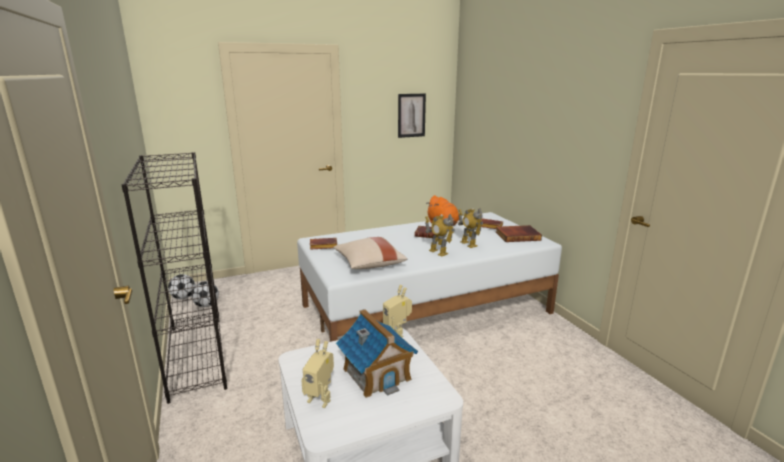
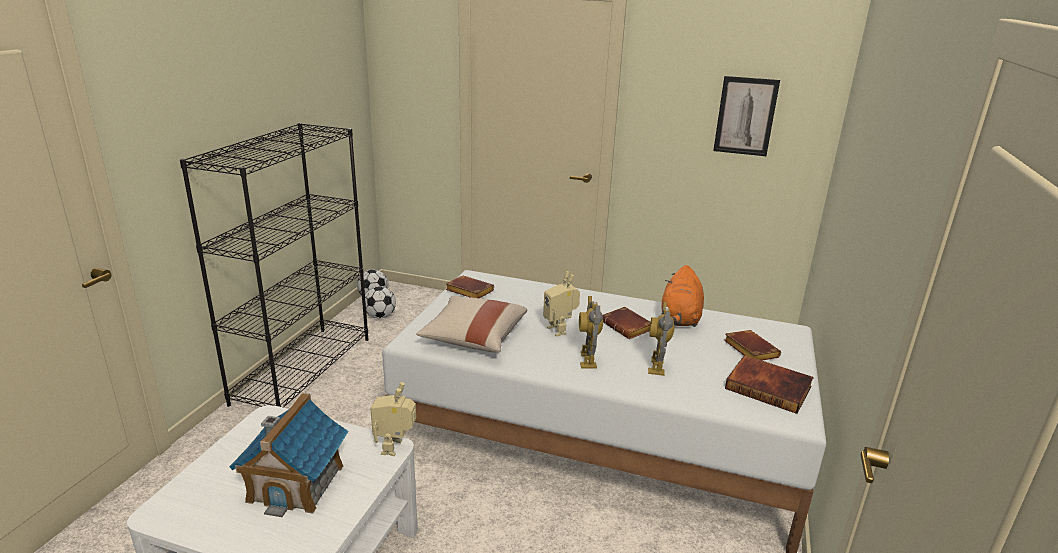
camera: 40 degrees right, 5 degrees up
toy robot [301,339,334,408] -> toy robot moved to [543,271,580,337]

